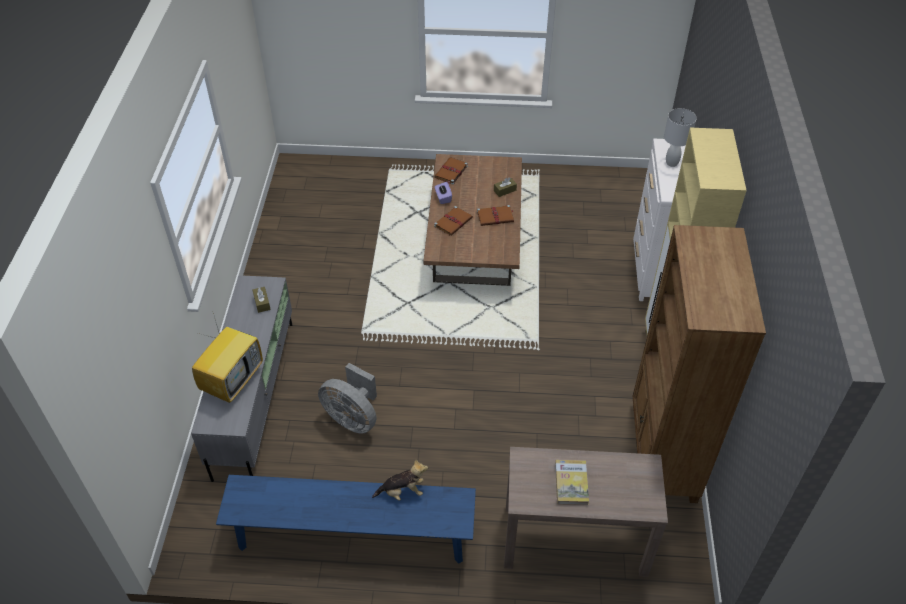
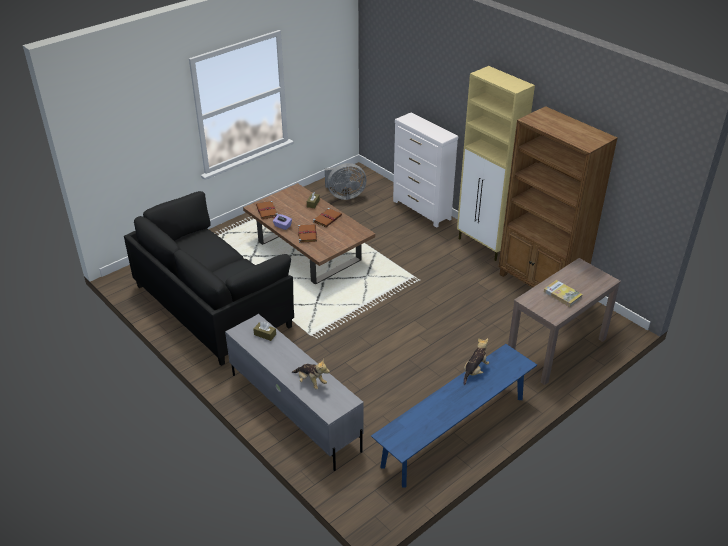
camera: 45 degrees left, 10 degrees down
television [192,313,263,403] -> plush toy [292,359,330,389]
grey fan [318,363,377,434] -> grey fan moved to [325,163,366,200]
white table lamp [664,108,697,167] -> none
none -> black sofa [124,191,294,366]

